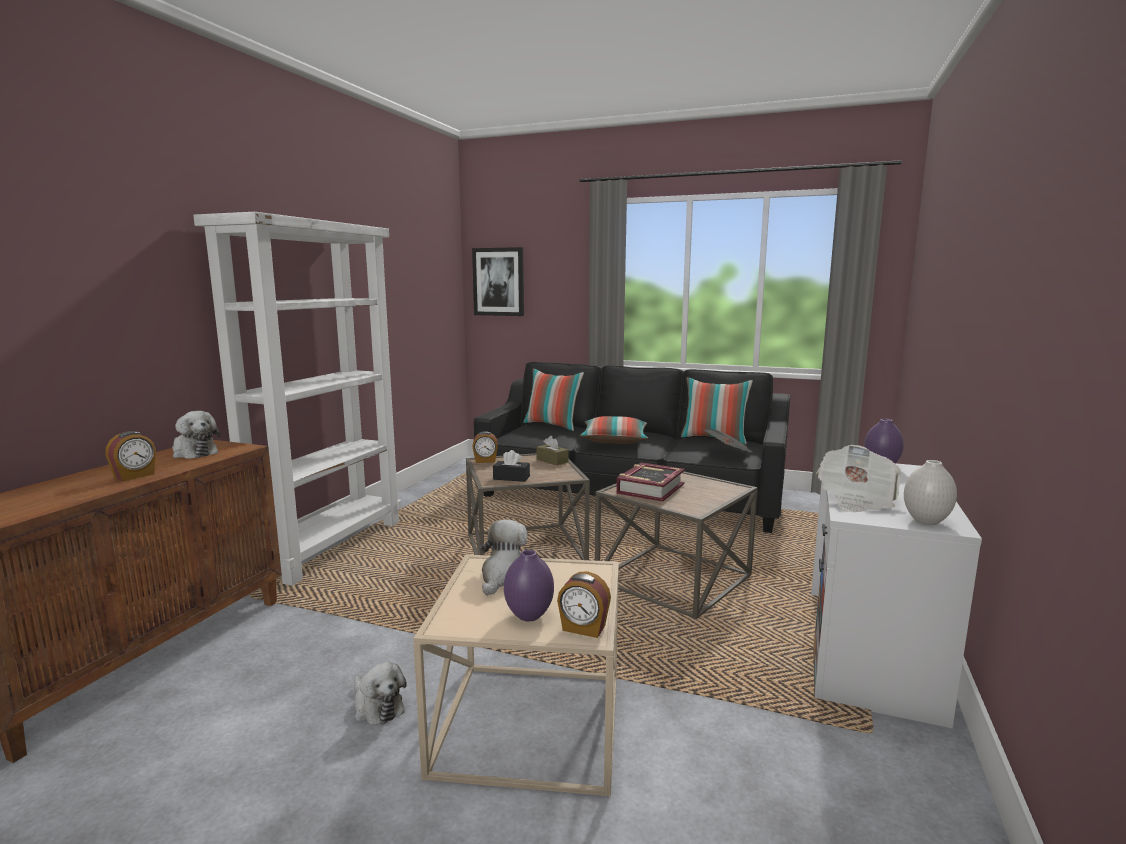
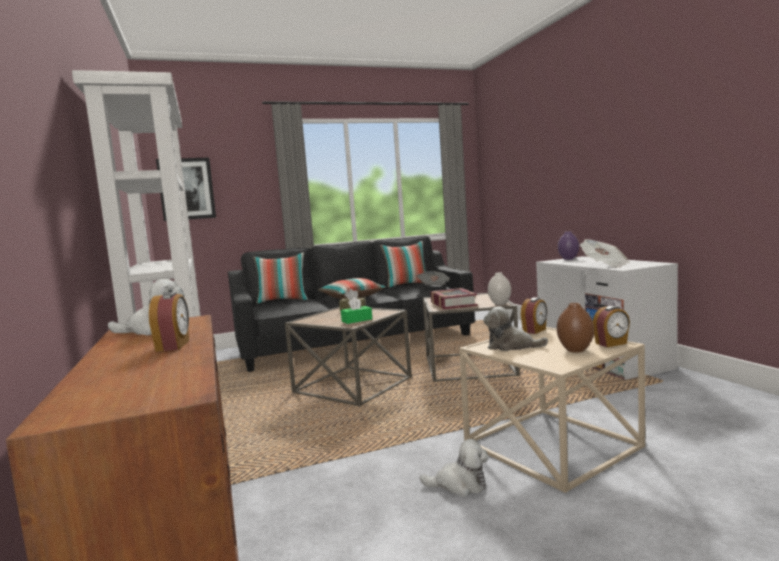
camera: 40 degrees left, 5 degrees down
alarm clock [472,431,498,463] -> alarm clock moved to [521,298,547,334]
plush toy [479,520,527,596] -> plush toy turned 45 degrees counterclockwise [484,306,548,351]
black tissue box [493,450,530,482] -> green tissue box [341,297,372,324]
purple vase [504,550,554,621] -> brown vase [557,303,594,353]
white vase [904,460,957,525] -> white vase moved to [488,273,511,305]

